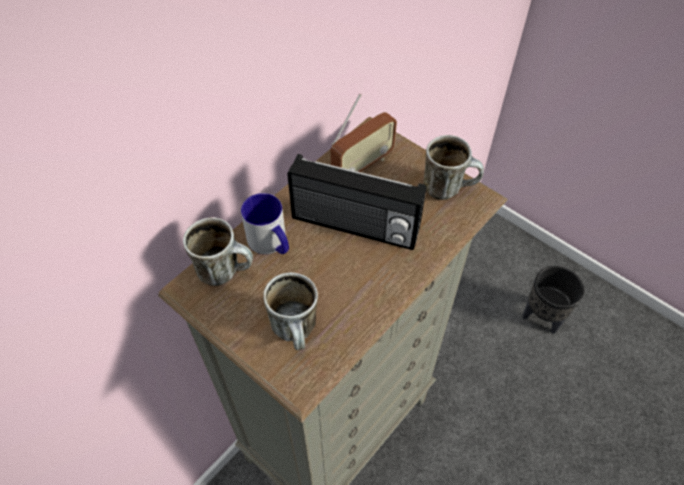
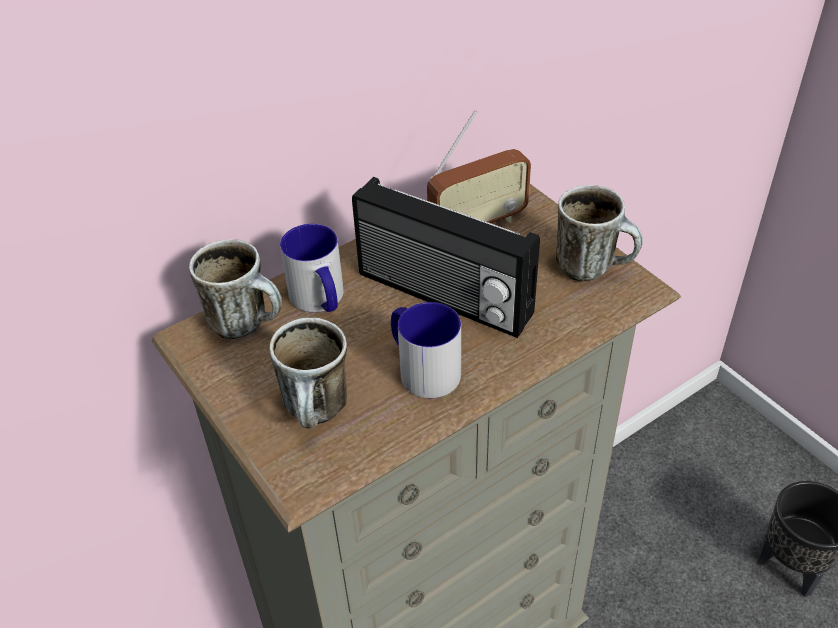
camera: 15 degrees right, 10 degrees down
none -> mug [391,302,461,398]

